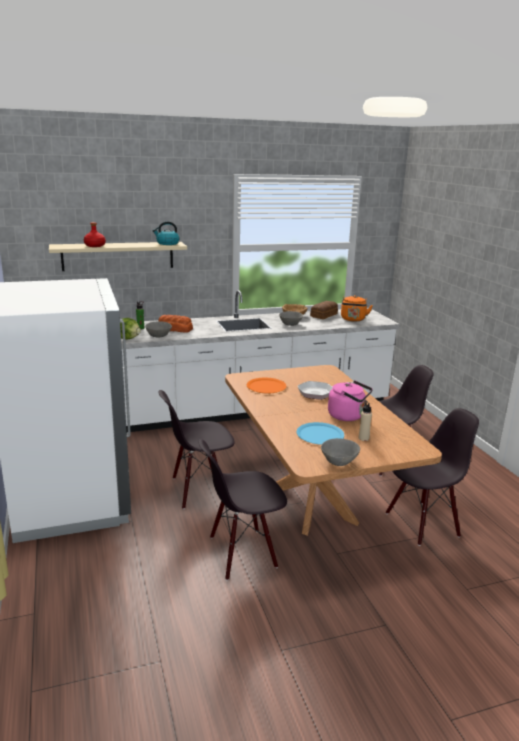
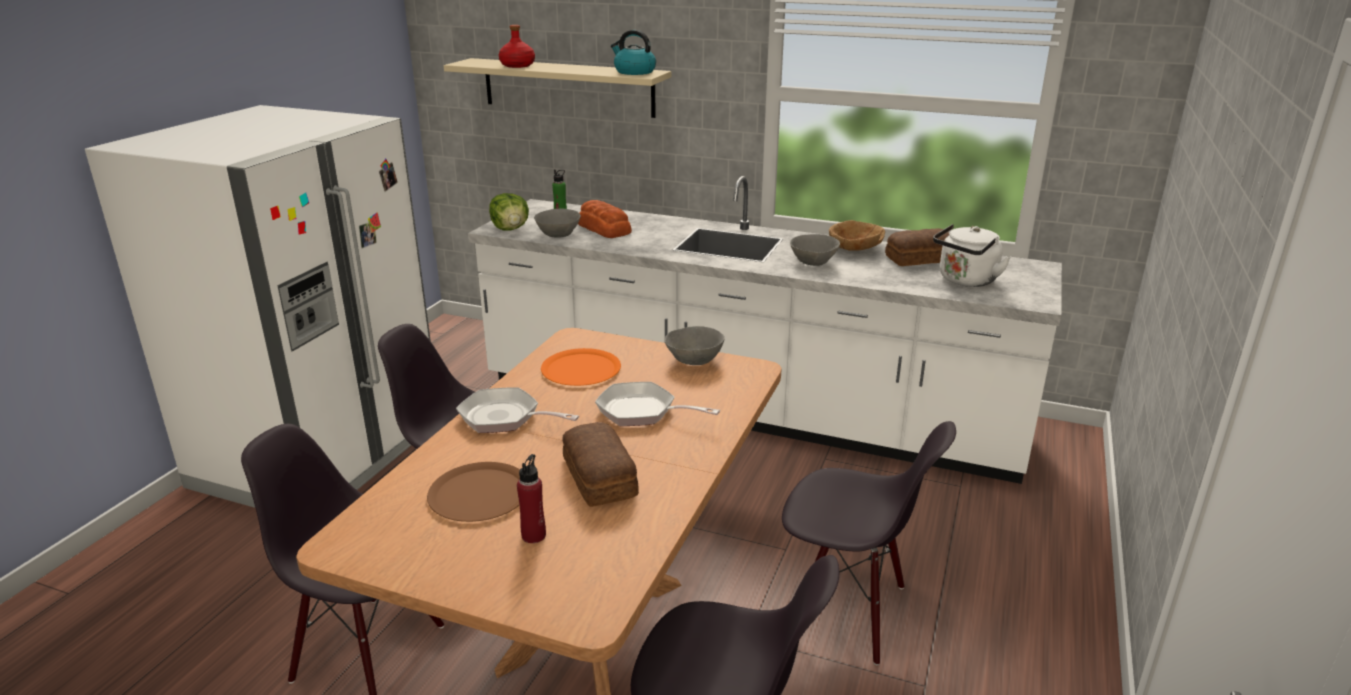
camera: 40 degrees right, 5 degrees up
blue plate [297,422,344,445] -> brown plate [427,462,520,522]
grey bowl [321,438,360,466] -> grey bowl moved to [665,326,725,365]
pink kettle [328,380,373,421] -> bread [563,422,639,507]
orange kettle [341,295,373,321] -> white kettle [933,224,1011,287]
beige bottle [359,400,372,441] -> red bottle [517,454,546,543]
none -> frying pan [456,387,579,433]

